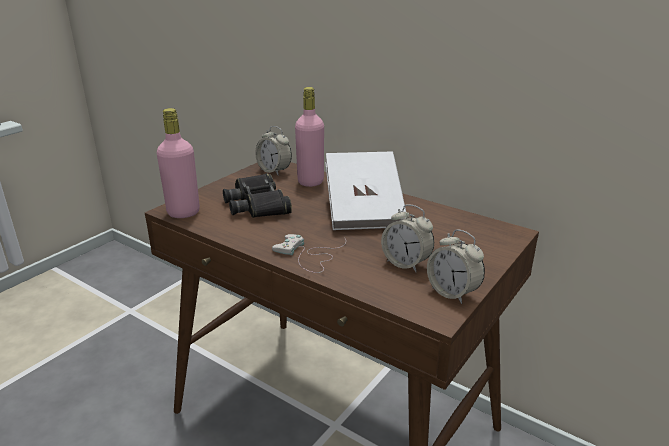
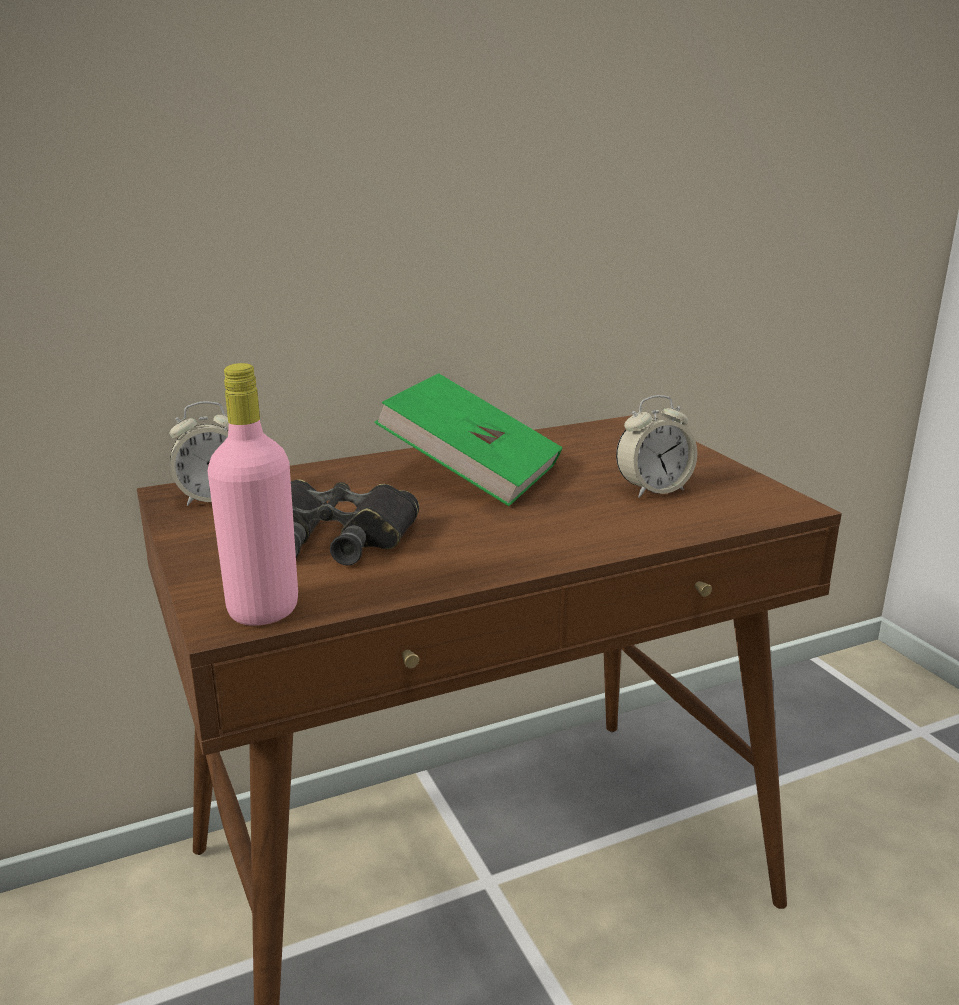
camera: 60 degrees left, 5 degrees down
white game controller [272,234,346,273] -> none
pink bottle [295,87,324,187] -> none
white book [325,152,408,230] -> green book [374,373,563,506]
alarm clock [427,229,485,304] -> none

